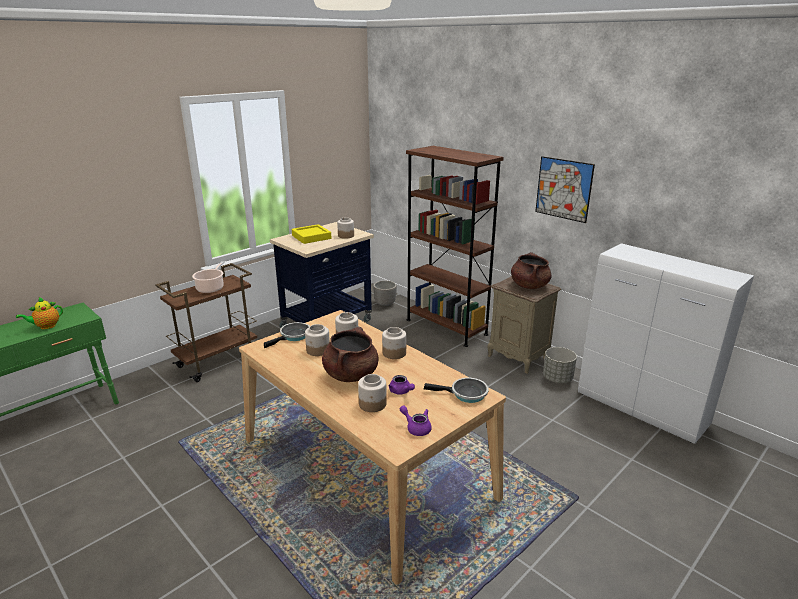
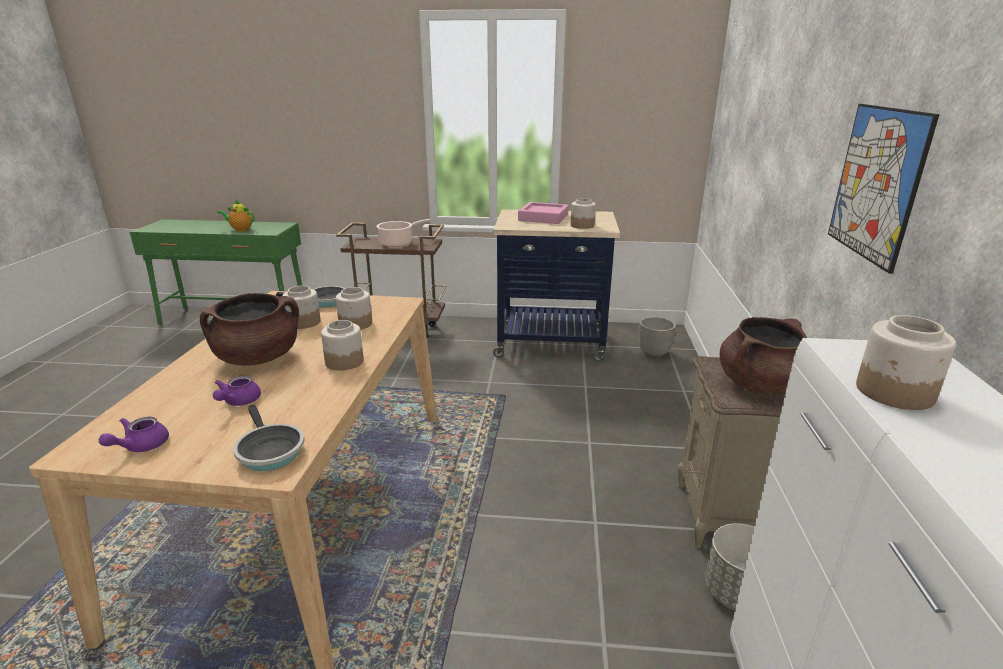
camera: 50 degrees right, 0 degrees up
yellow tray [292,224,331,244] -> pink tray [518,202,569,224]
jar [358,374,387,412] -> jar moved to [856,315,956,410]
purple teapot [400,405,432,436] -> purple teapot turned 150 degrees counterclockwise [99,417,169,452]
brown bookcase [406,146,504,347] -> none

